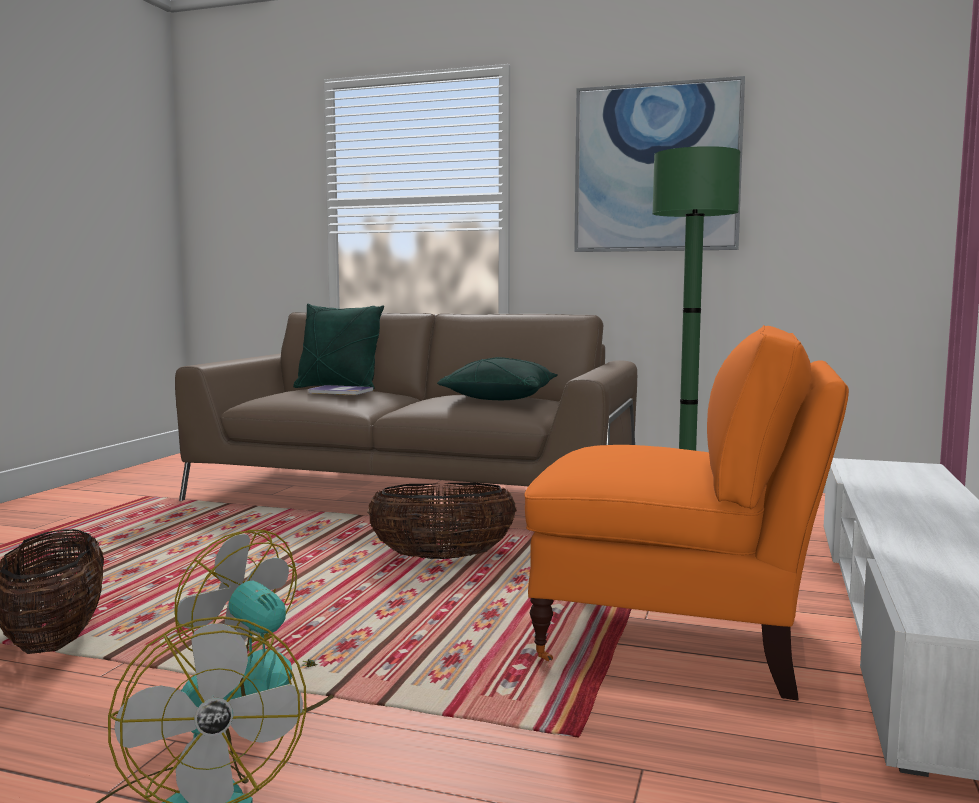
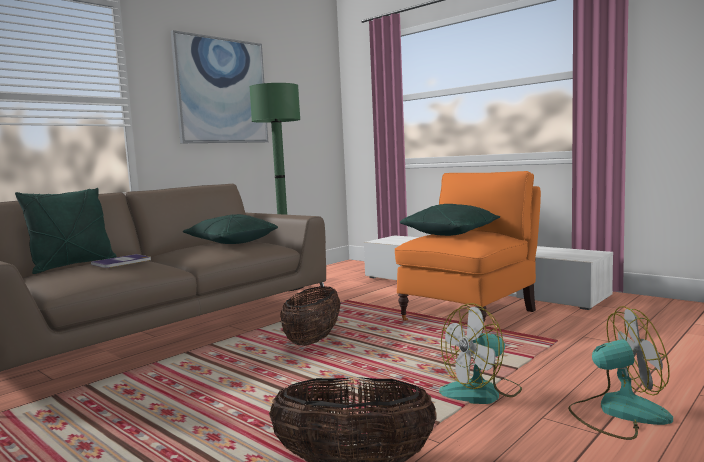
camera: 65 degrees left, 0 degrees up
none -> green pillow [399,204,500,236]

